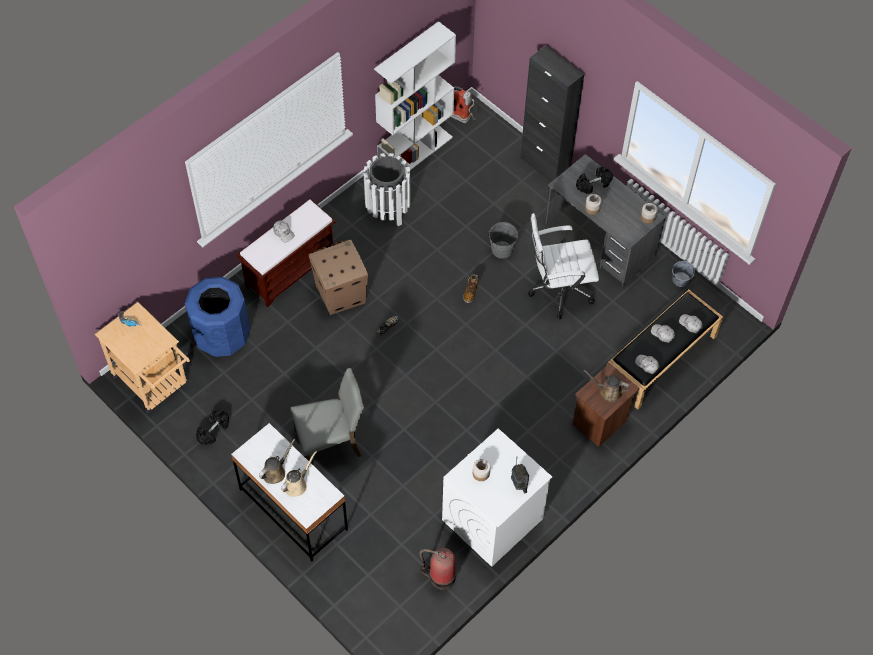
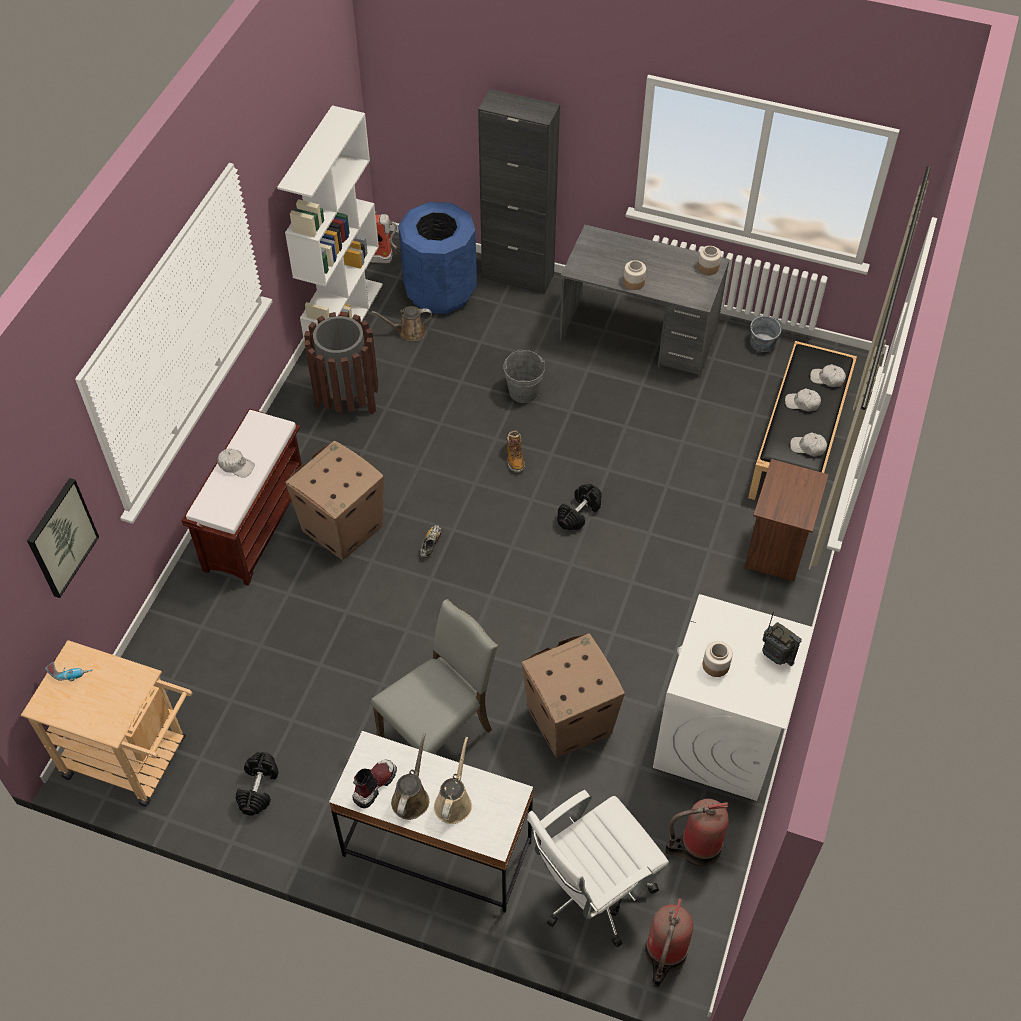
camera: 25 degrees left, 5 degrees down
blue trash can [185,277,250,357] -> blue trash can moved to [398,202,477,314]
white trash can [363,153,410,226] -> brown trash can [304,312,378,415]
white office chair [528,213,599,319] -> white office chair moved to [527,790,669,948]
black dumbbell [576,167,613,194] -> black dumbbell moved to [557,484,602,531]
brown watering can [583,370,630,402] -> brown watering can moved to [372,306,432,341]
none -> picture [27,478,99,598]
none -> boot [352,760,397,808]
none -> cardboard box [522,633,625,758]
none -> fire extinguisher [645,898,693,987]

